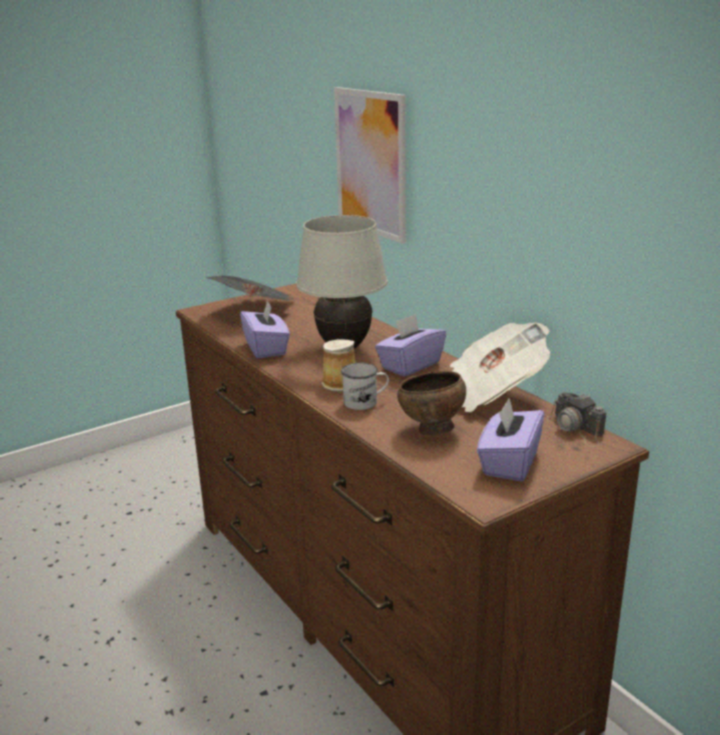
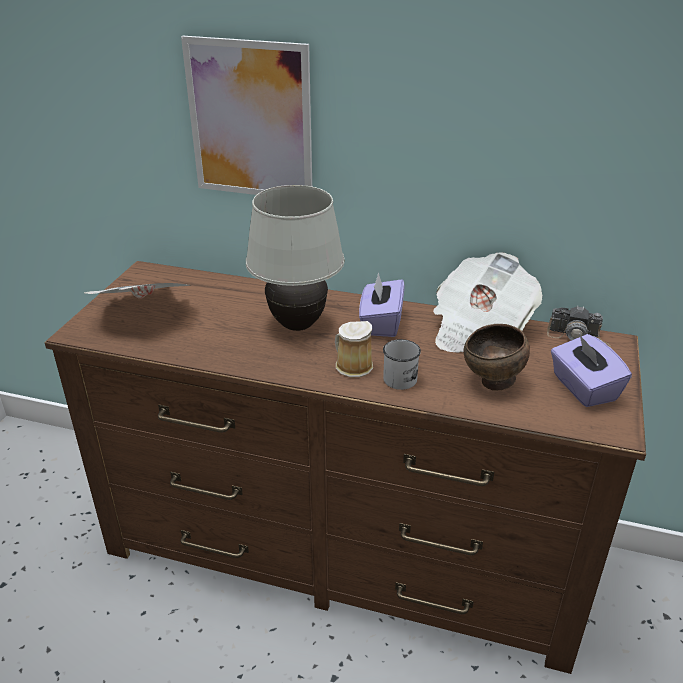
camera: 40 degrees left, 10 degrees up
purple tissue box [240,300,290,359] -> none

